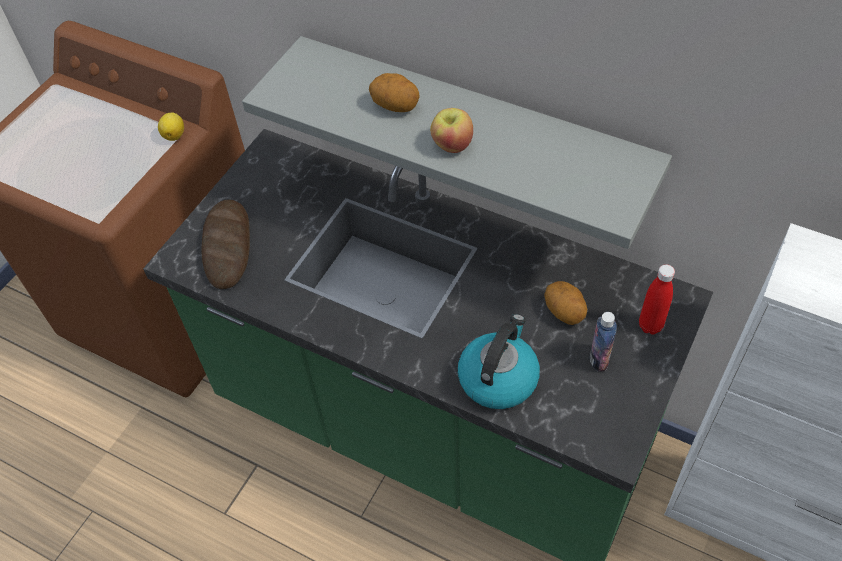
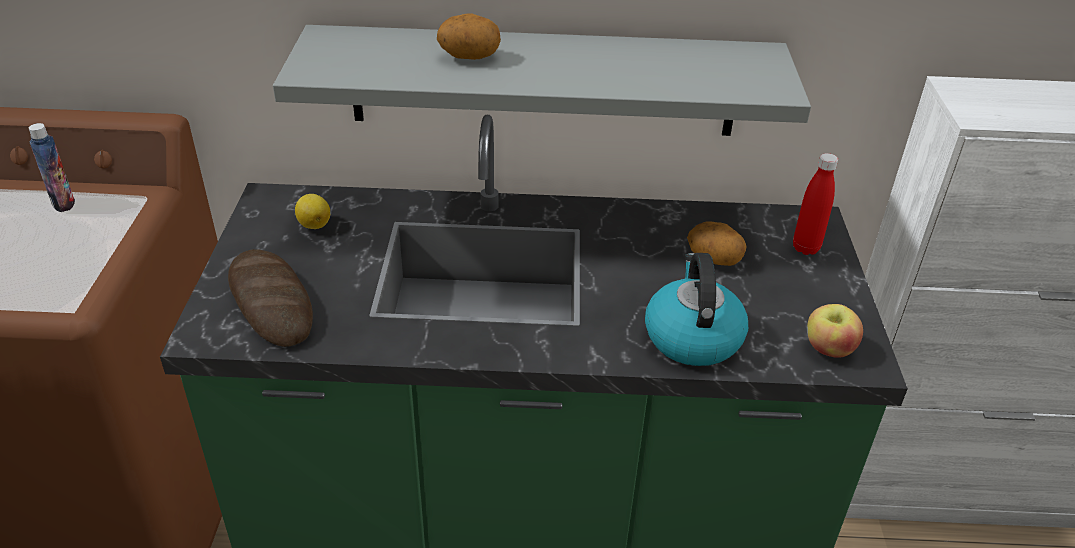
camera: 30 degrees left, 15 degrees down
lemon [158,113,184,141] -> lemon moved to [295,194,330,229]
apple [430,108,473,153] -> apple moved to [807,304,863,358]
bottle [590,312,617,371] -> bottle moved to [29,123,75,212]

